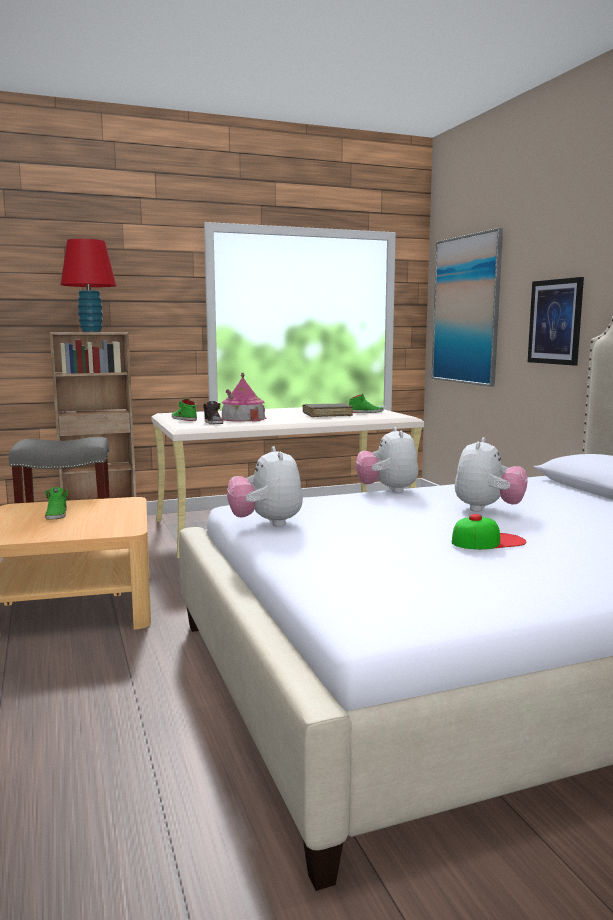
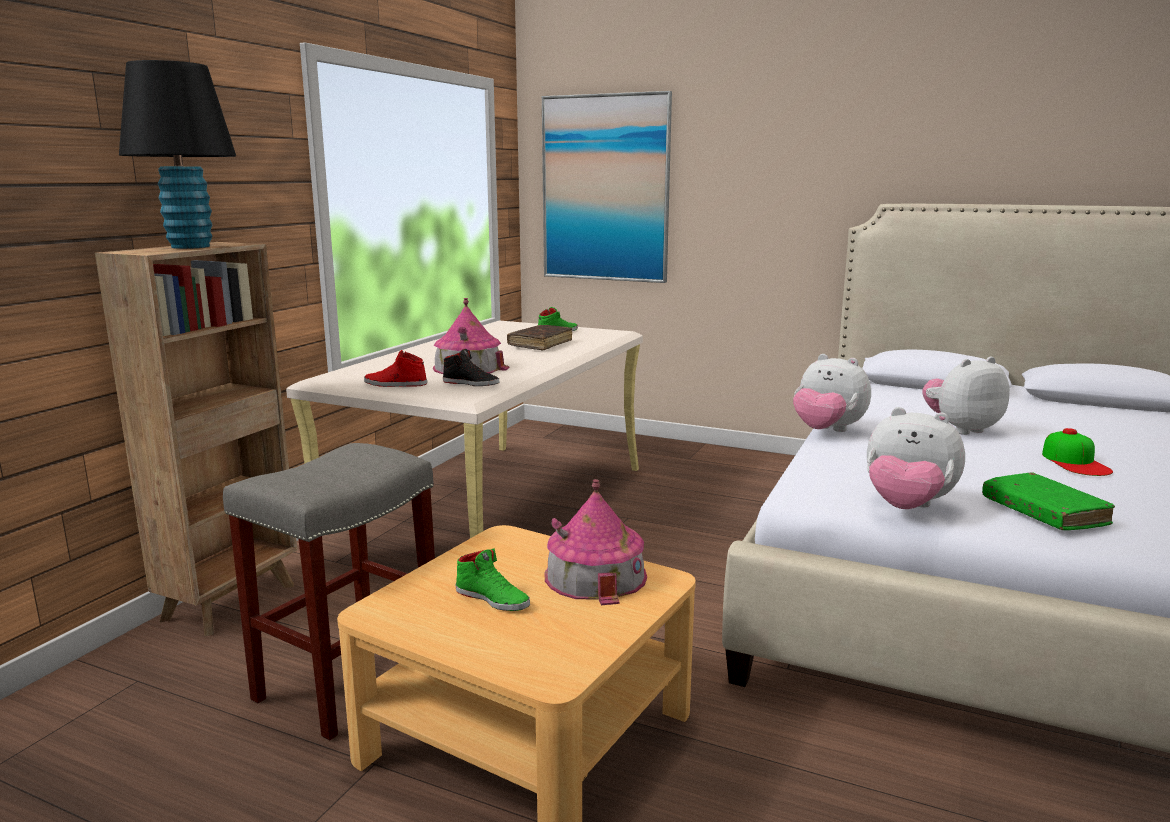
camera: 45 degrees left, 5 degrees up
red table lamp [60,239,117,332] -> black table lamp [119,60,236,249]
green shoe [172,398,197,421] -> red shoe [364,350,427,387]
cap [452,514,526,550] -> cap turned 150 degrees clockwise [1042,428,1113,476]
plush toy [455,437,528,512] -> plush toy turned 90 degrees counterclockwise [922,357,1010,435]
picture [527,277,584,366] -> none
none -> toy house [544,479,647,605]
none -> green book [982,472,1115,530]

